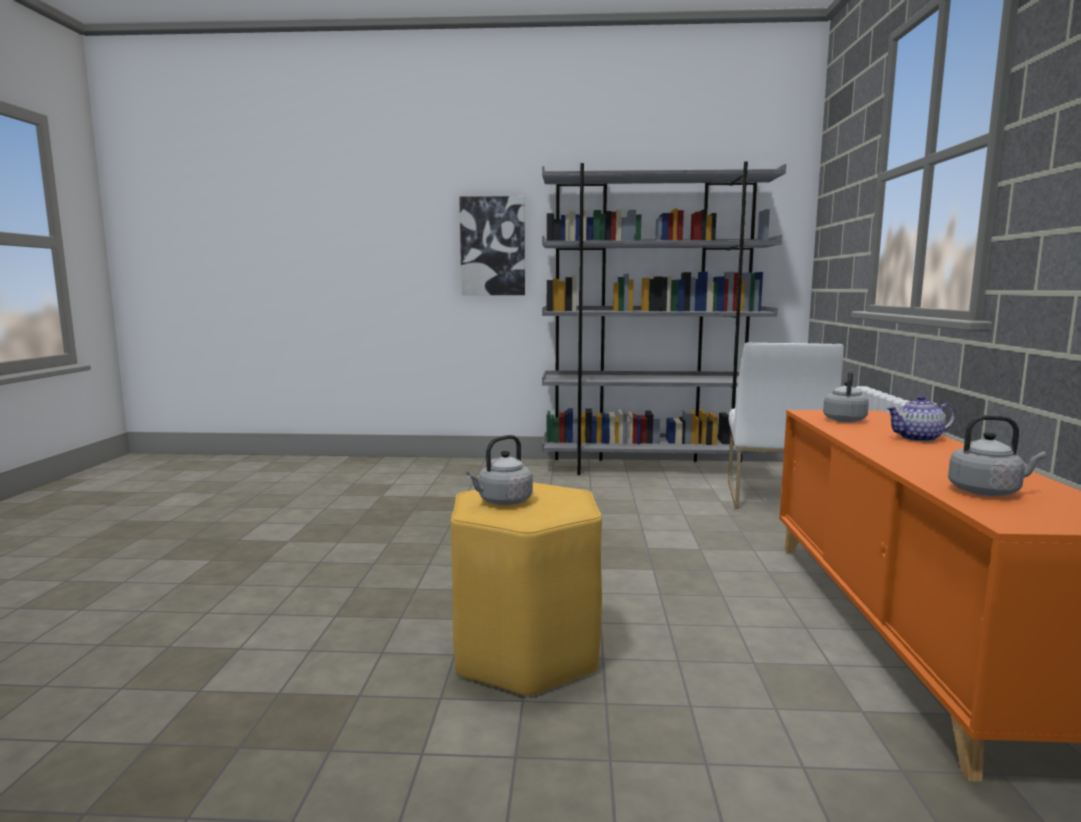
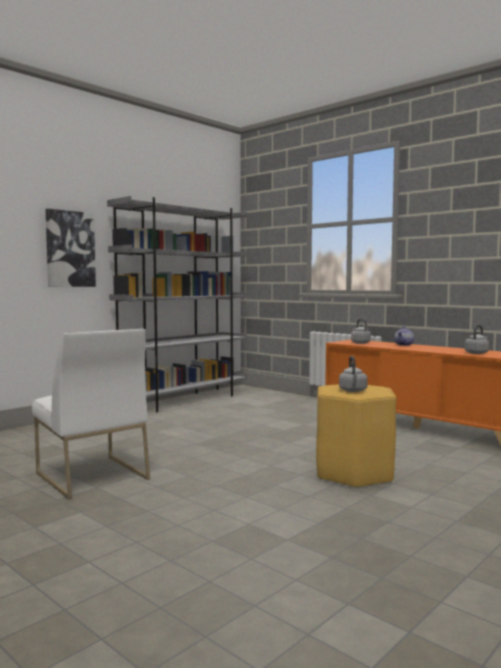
camera: 50 degrees left, 5 degrees down
white chair [728,342,844,509] -> white chair moved to [32,329,150,500]

